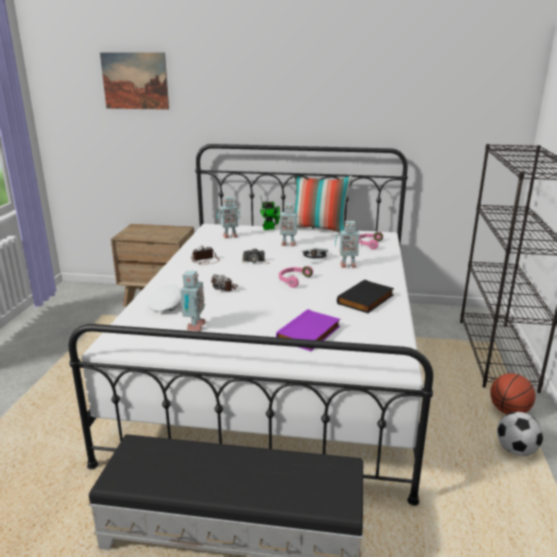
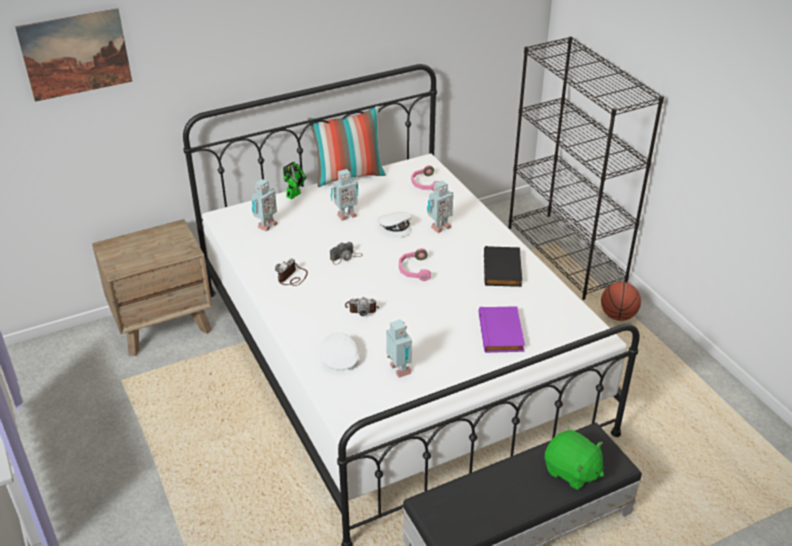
camera: 35 degrees left, 15 degrees up
football [497,412,543,456] -> none
none -> green plush toy [545,430,604,490]

